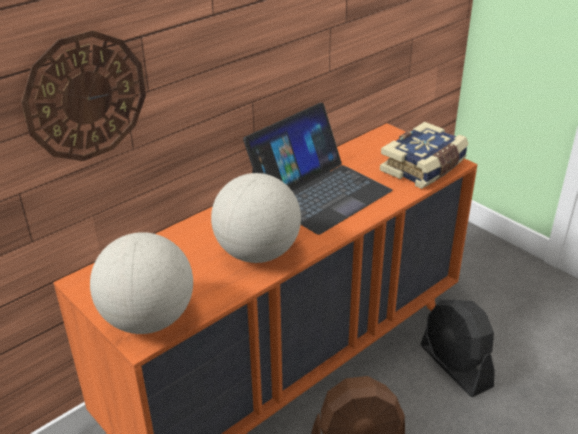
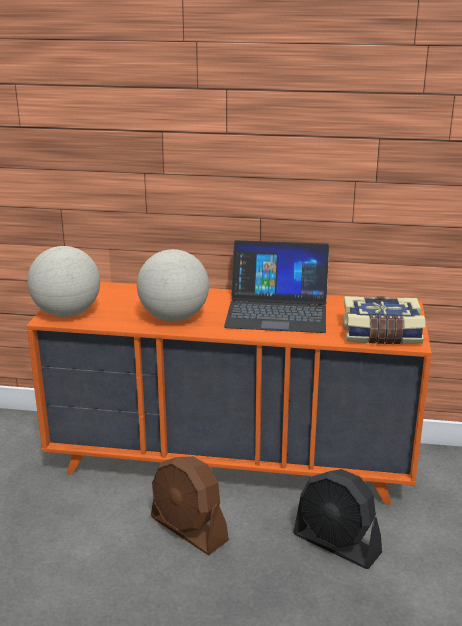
camera: 50 degrees right, 10 degrees down
wall clock [21,30,146,161] -> none
black fan [420,300,495,397] -> black fan turned 75 degrees counterclockwise [293,469,382,569]

